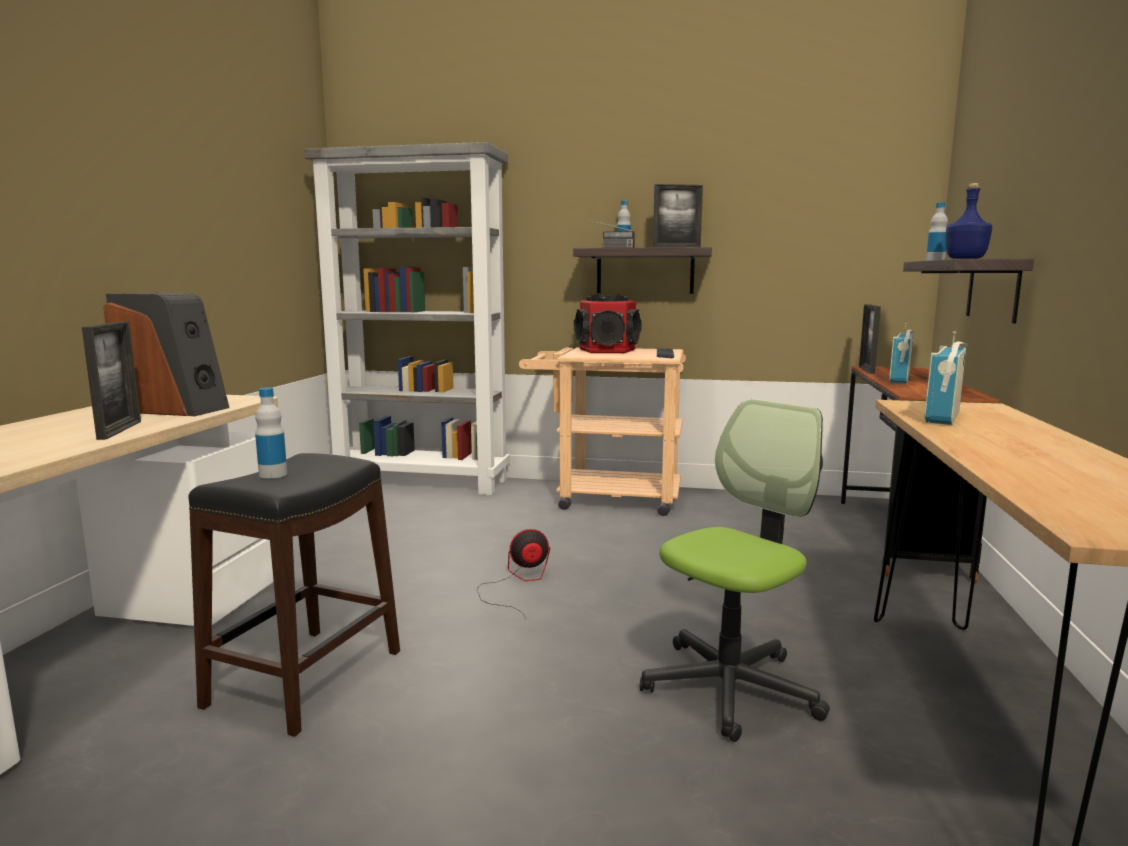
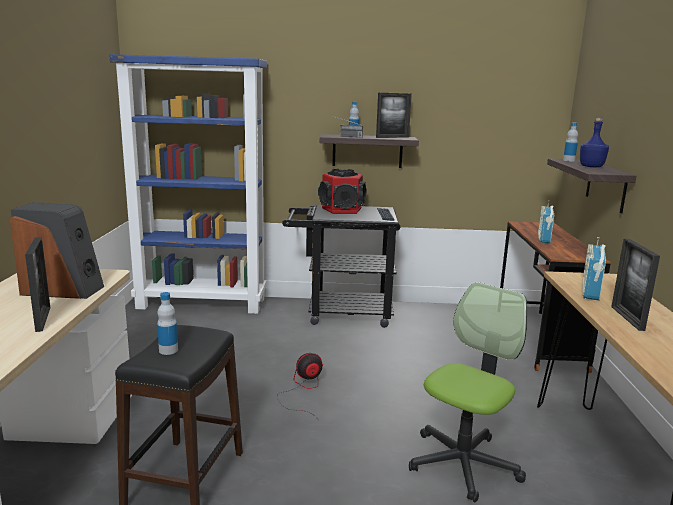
camera: 10 degrees left, 5 degrees up
grey bookcase [304,142,510,495] -> blue bookcase [109,54,267,314]
beige cart [519,347,686,516] -> black cart [282,205,400,328]
picture frame [859,304,881,374] -> picture frame moved to [611,239,660,331]

